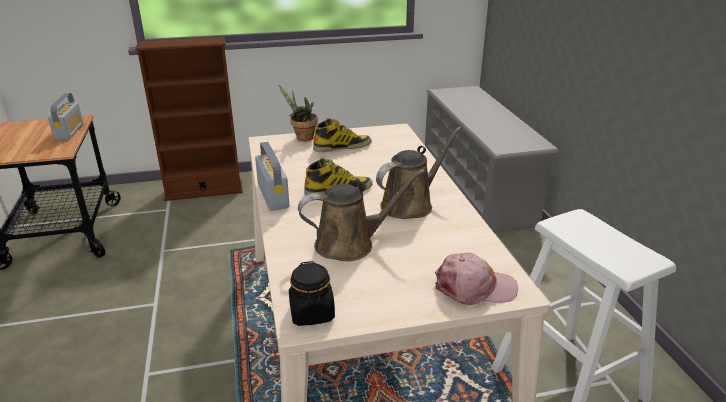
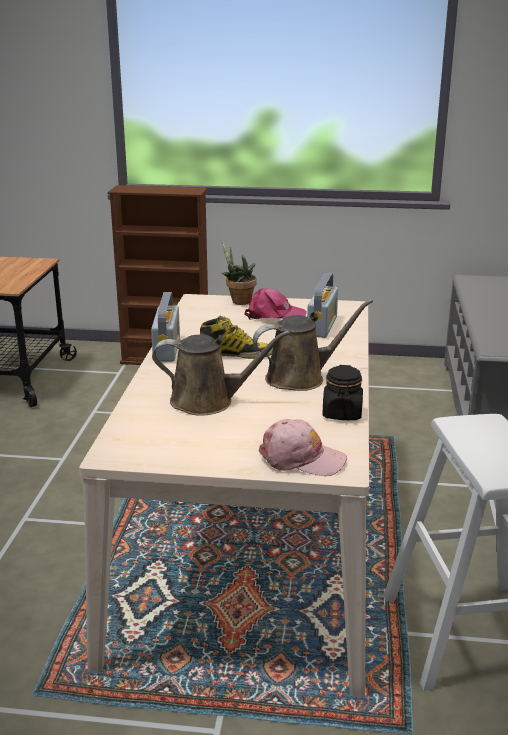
camera: 20 degrees right, 5 degrees down
radio [48,93,84,141] -> radio moved to [307,273,338,338]
black jar [289,261,335,326] -> black jar moved to [322,365,363,420]
boot [313,118,372,152] -> pink cap [245,288,307,320]

